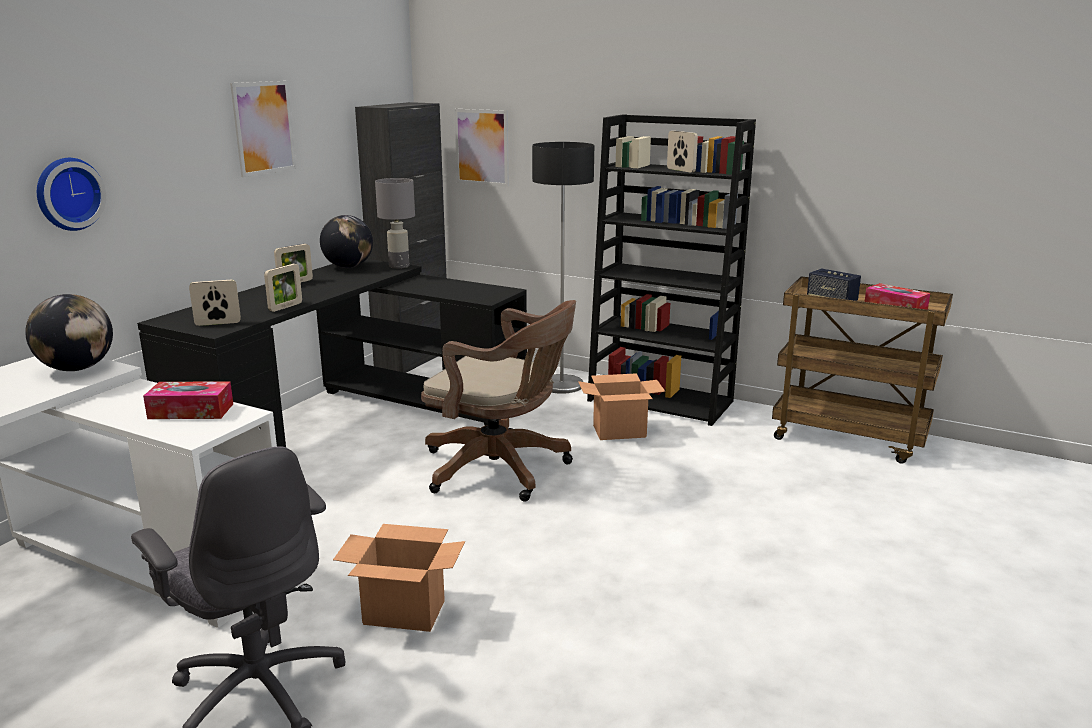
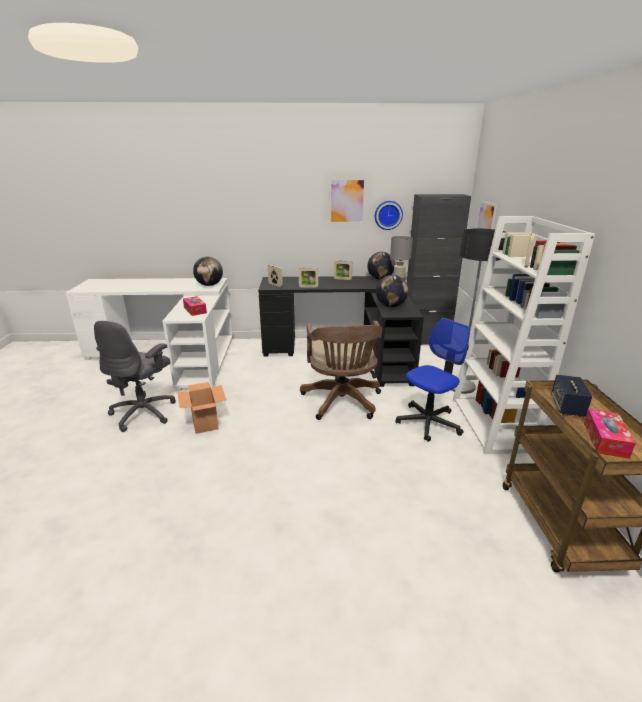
camera: 60 degrees right, 5 degrees up
wall clock [37,158,106,231] -> wall clock moved to [375,201,403,230]
cardboard box [578,373,665,440] -> office chair [395,318,470,442]
black bookcase [587,114,756,426] -> white bookcase [453,216,595,454]
none -> globe [376,275,408,307]

